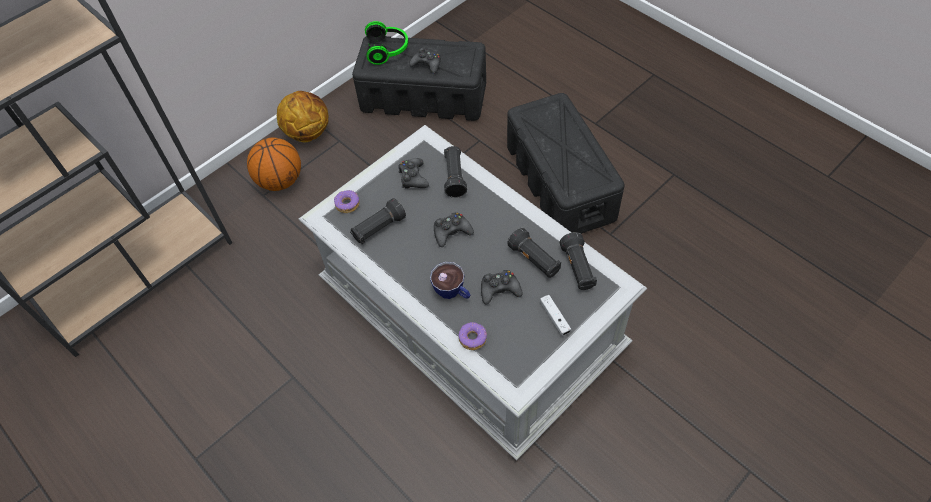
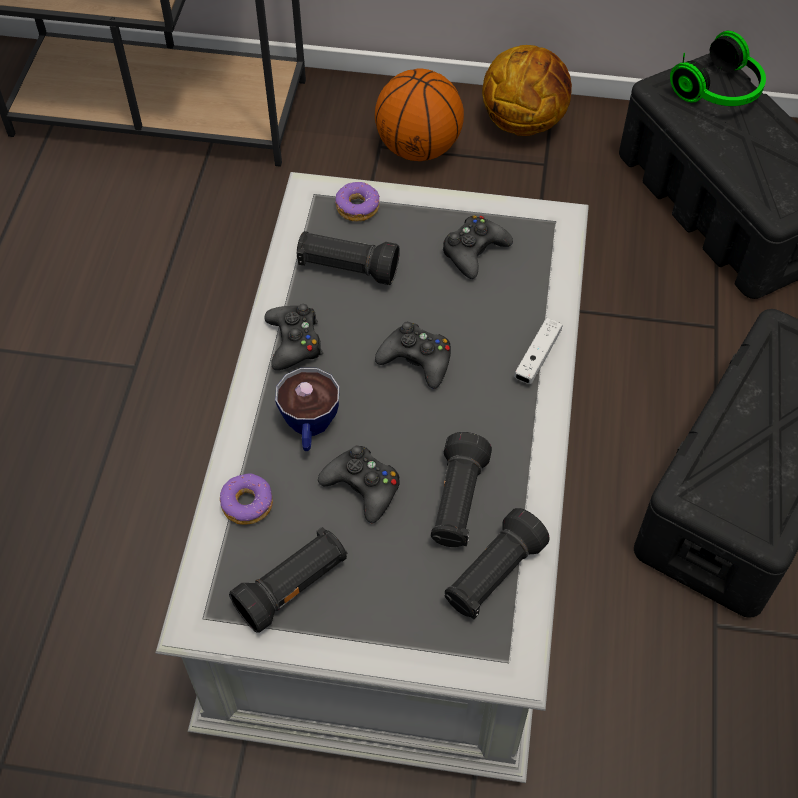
camera: 50 degrees right, 0 degrees up
black game controller [409,48,441,74] -> black game controller moved to [264,304,323,370]
black flashlight [444,146,467,198] -> black flashlight moved to [229,527,348,632]
white game controller [540,295,571,336] -> white game controller moved to [514,318,563,384]

